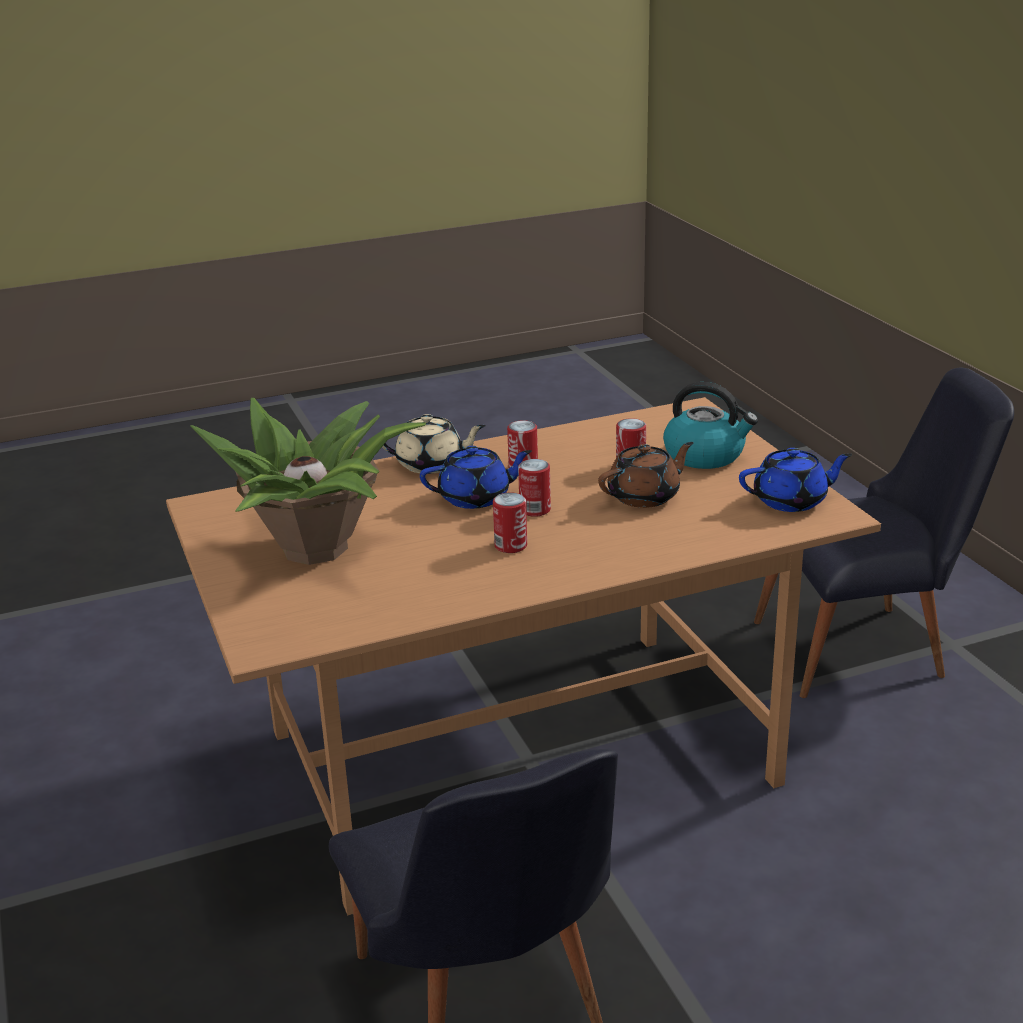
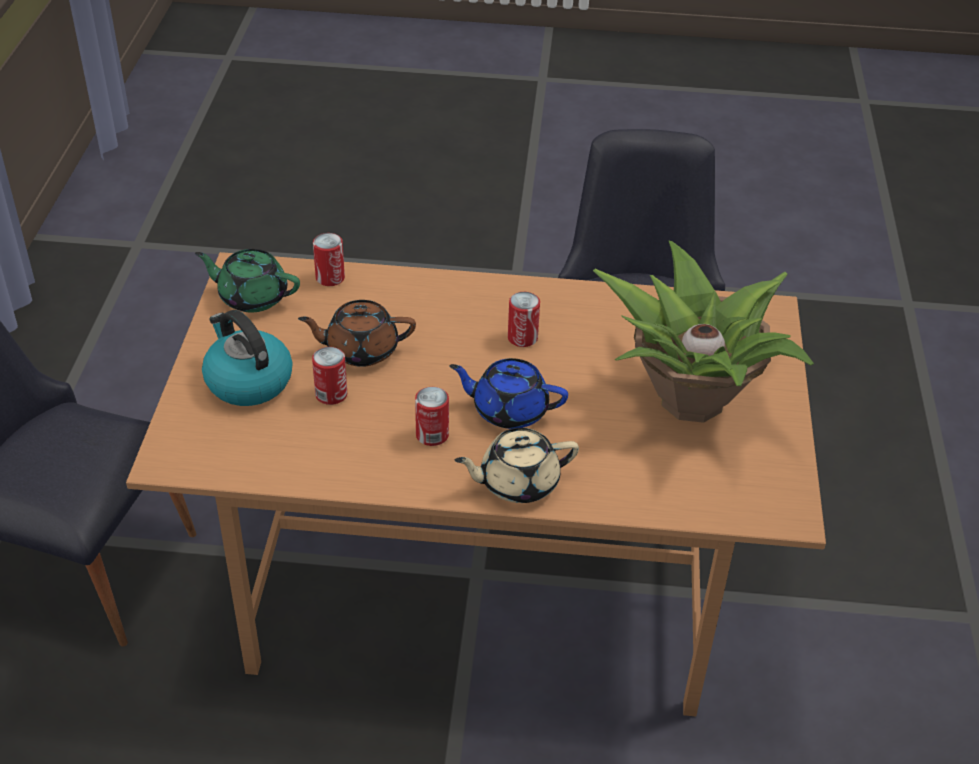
camera: 155 degrees left, 15 degrees up
beige teapot [382,414,486,474] -> beige teapot turned 45 degrees counterclockwise [455,428,579,503]
can [518,459,551,517] -> can moved to [313,233,345,286]
blue teapot [739,448,852,512] -> green teapot [195,249,300,313]

